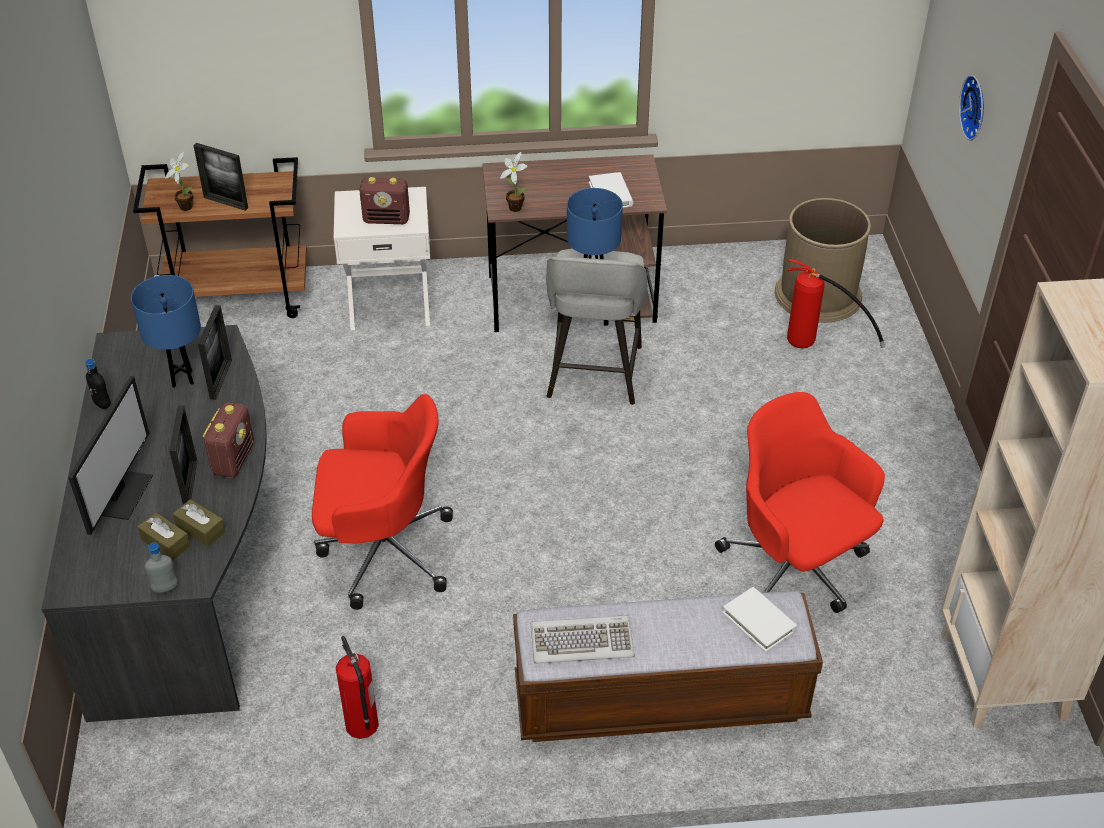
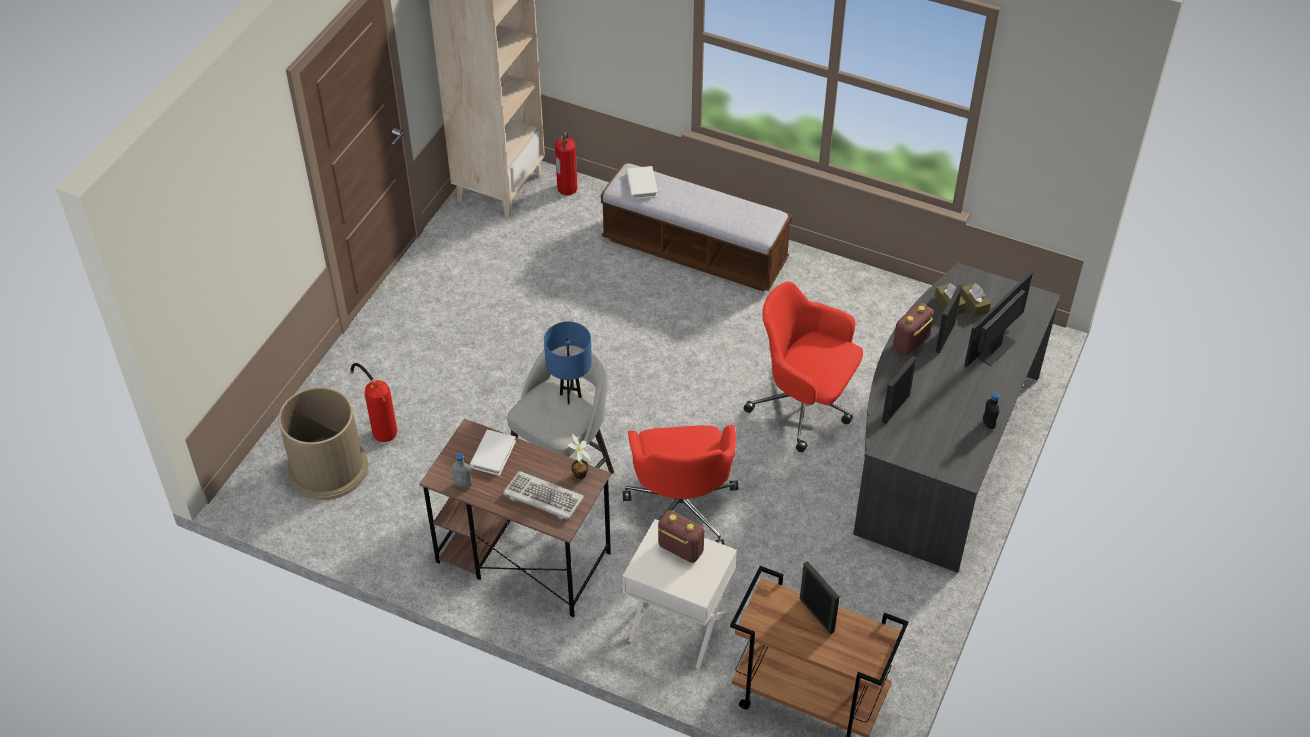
camera: 150 degrees left, 5 degrees up
blue table lamp [131,275,201,388] -> none
grey bottle [145,542,178,593] -> grey bottle moved to [452,453,473,488]
potted plant [165,152,193,211] -> none
fire extinguisher [336,636,379,739] -> fire extinguisher moved to [555,130,578,195]
keyboard [531,615,635,664] -> keyboard moved to [502,471,584,520]
red office chair [715,392,885,613] -> red office chair moved to [623,425,738,545]
wall clock [959,75,984,141] -> none

